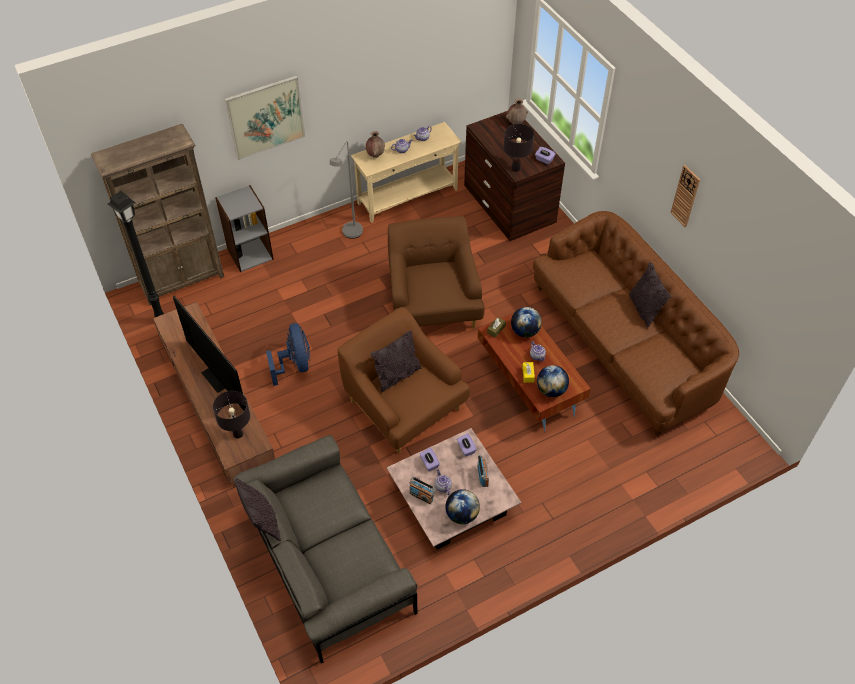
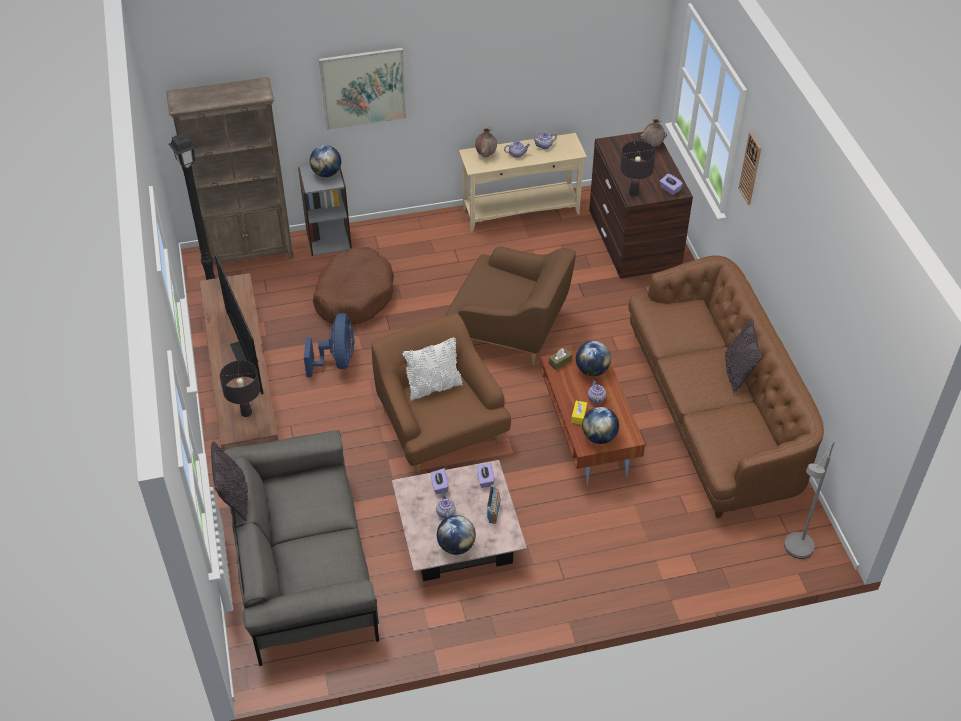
camera: 15 degrees right, 5 degrees down
grey floor lamp [330,141,363,239] -> grey floor lamp moved to [784,441,834,559]
black pillow [371,331,421,392] -> white pillow [402,338,463,401]
brown armchair [388,216,485,328] -> brown armchair turned 105 degrees clockwise [445,247,576,366]
radio [409,477,435,504] -> none
wall clock [670,165,700,227] -> wall clock moved to [738,132,761,205]
none -> globe [310,145,341,177]
none -> brown dog bed [313,247,394,324]

